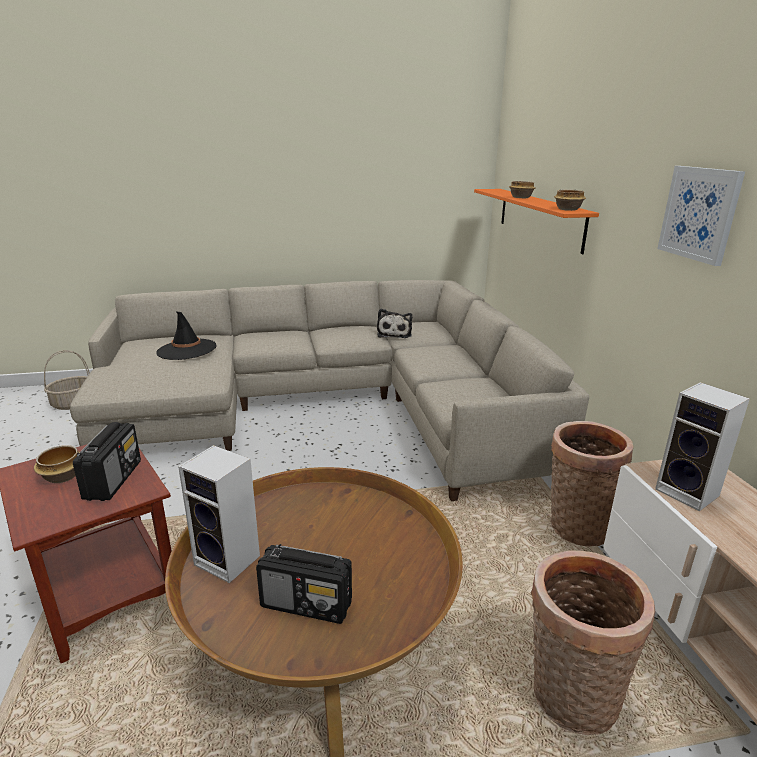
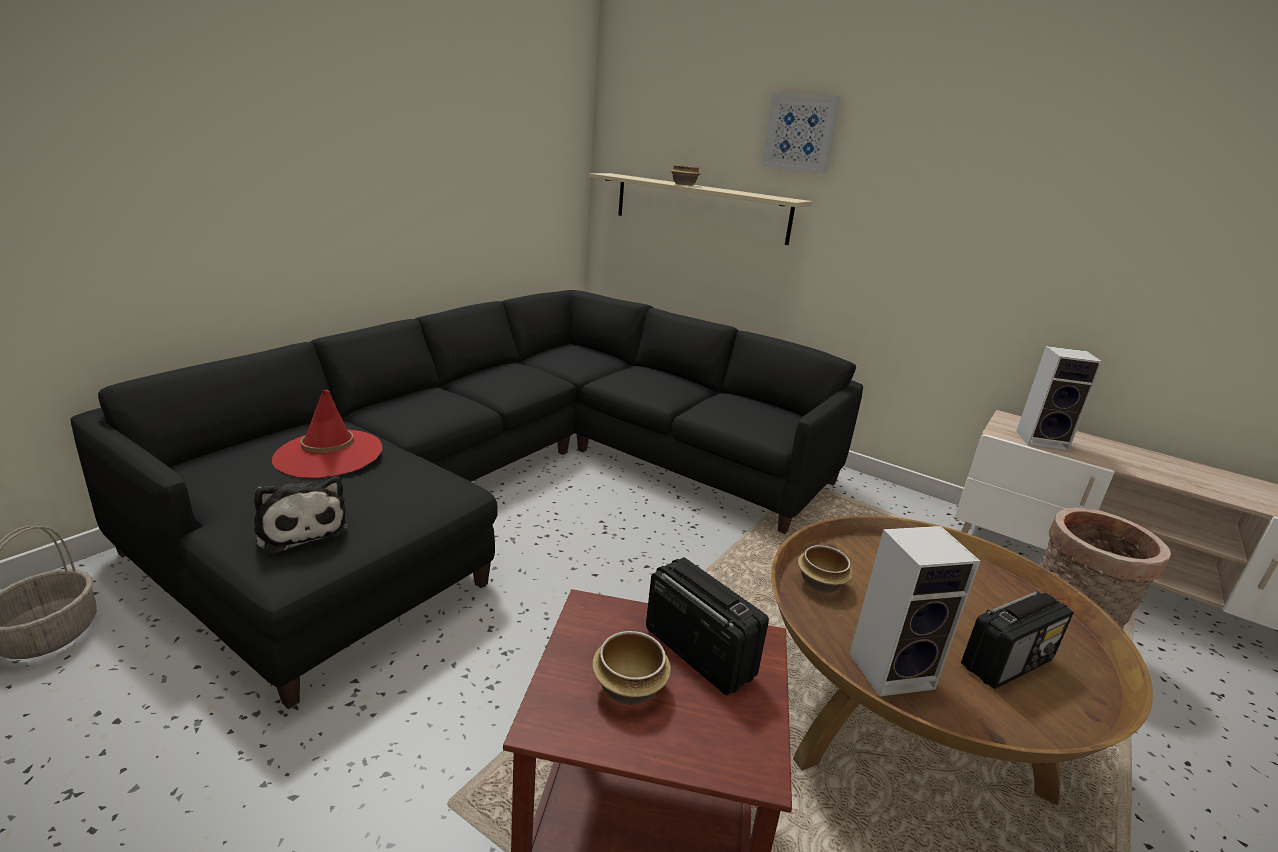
camera: 45 degrees left, 0 degrees up
beige sofa [70,280,589,501] -> black sofa [71,290,863,709]
black hat [156,311,217,360] -> red hat [272,390,383,478]
plush toy [377,309,412,338] -> plush toy moved to [254,476,348,555]
orange shelf [474,189,599,254] -> beige shelf [589,173,812,245]
basket [550,421,634,546] -> none
bowl [554,189,586,211] -> bowl moved to [798,545,853,593]
picture [657,166,745,266] -> picture moved to [762,93,841,174]

